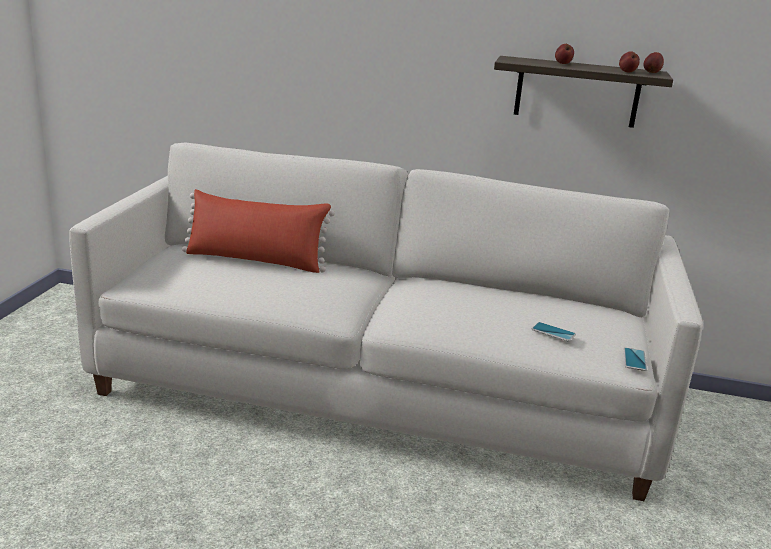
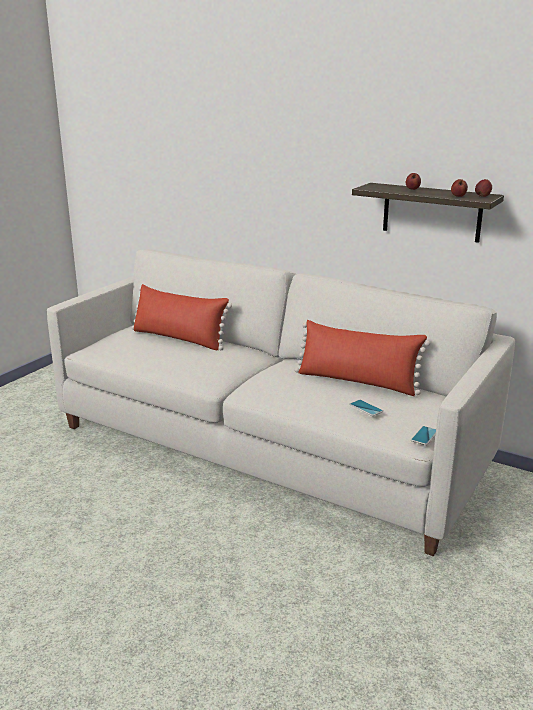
camera: 20 degrees right, 0 degrees up
none -> red pillow [295,320,430,396]

